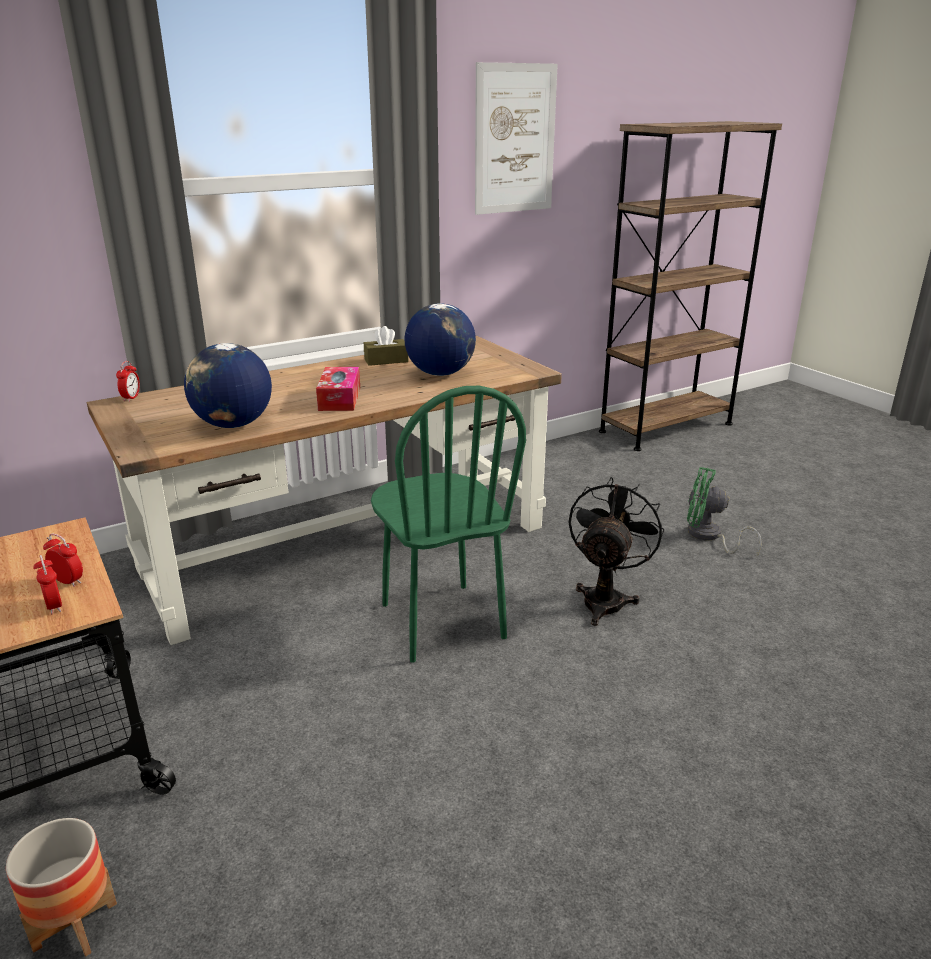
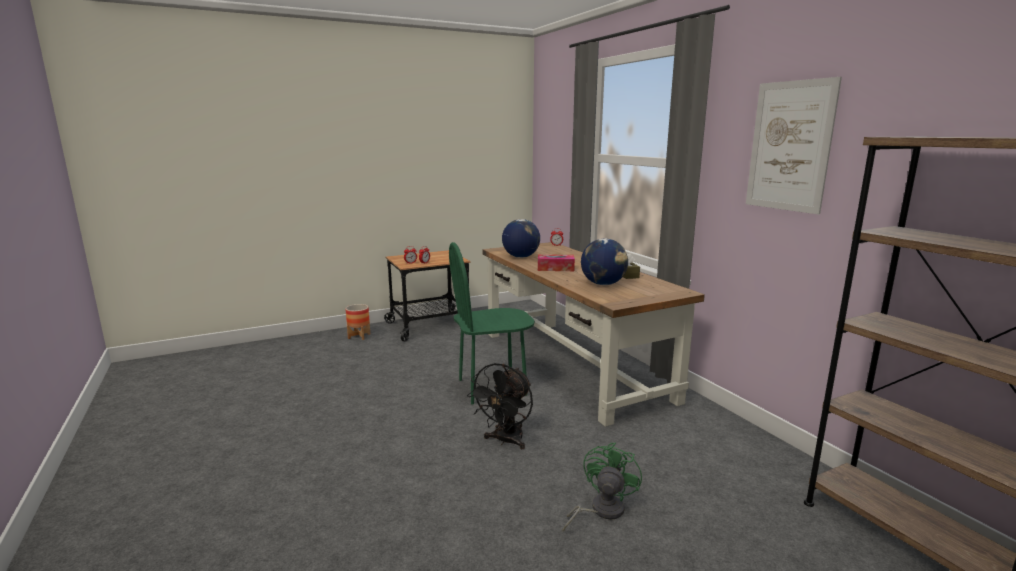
camera: 95 degrees right, 10 degrees down
black fan [568,477,664,626] -> black fan turned 90 degrees clockwise [467,363,533,449]

